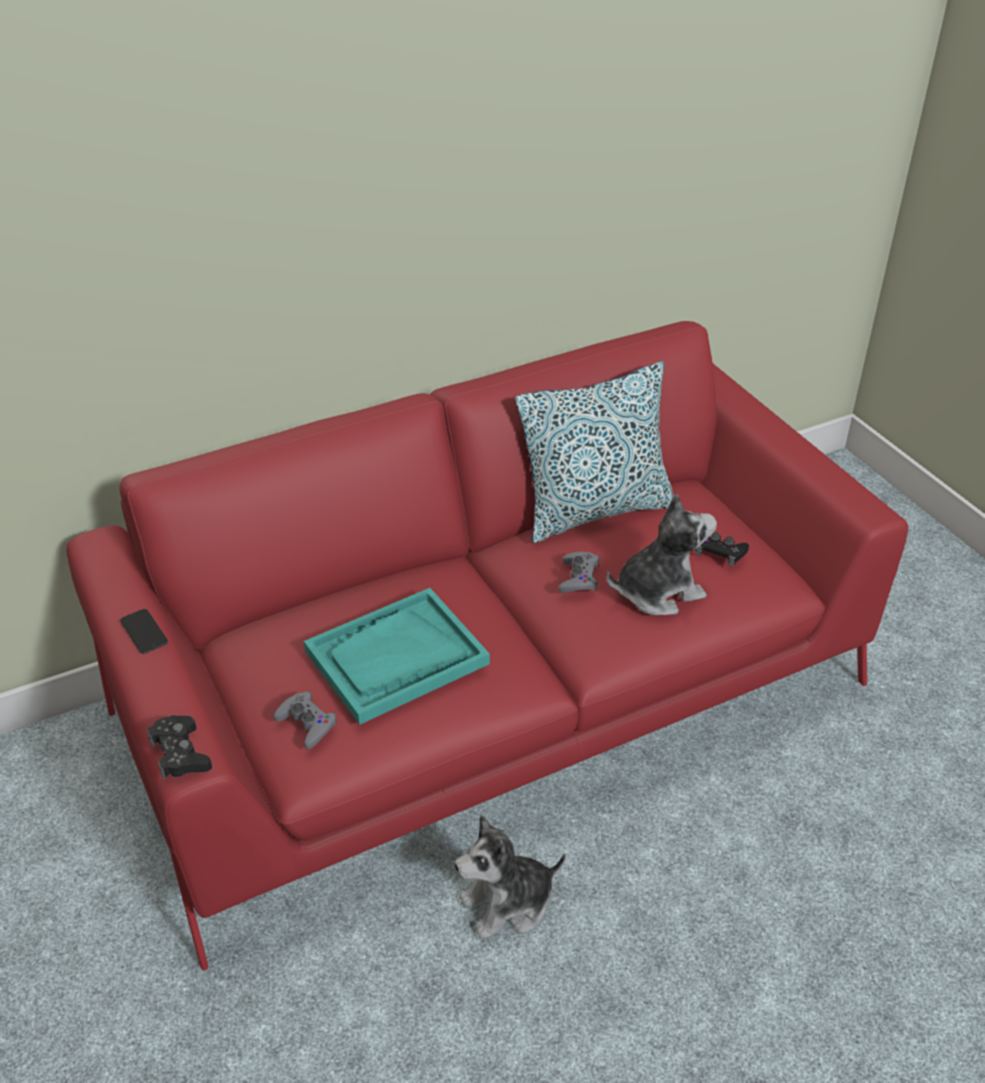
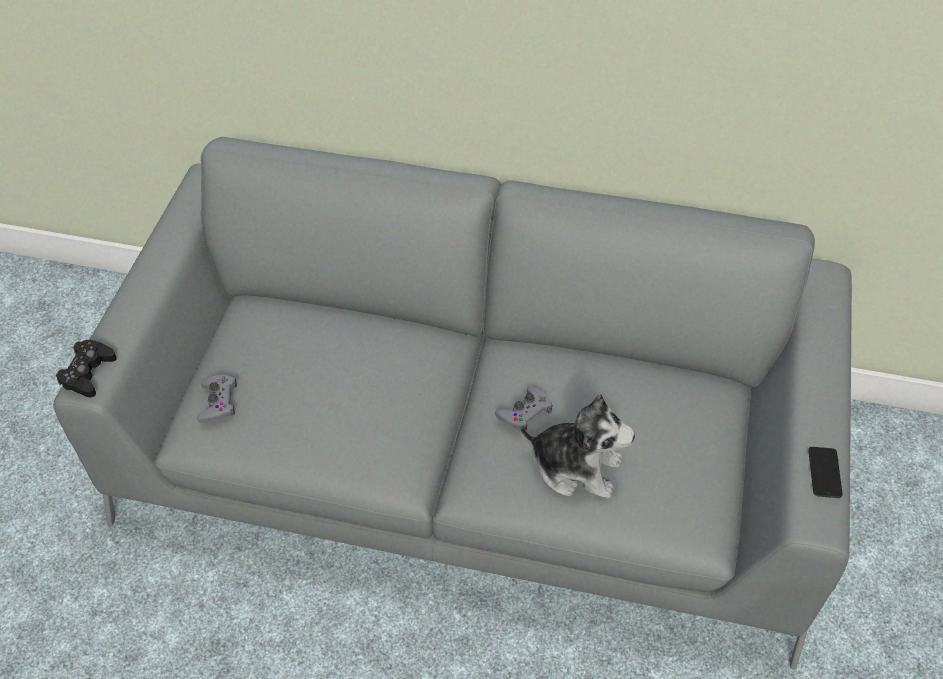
camera: 40 degrees right, 10 degrees up
red sofa [66,321,908,970] -> grey sofa [53,137,852,670]
phone [120,609,168,654] -> phone moved to [808,447,843,498]
turquoise tray [304,588,490,725] -> none
plush toy [455,815,566,940] -> none
pillow [515,361,674,543] -> none
black game controller [695,532,749,566] -> none

